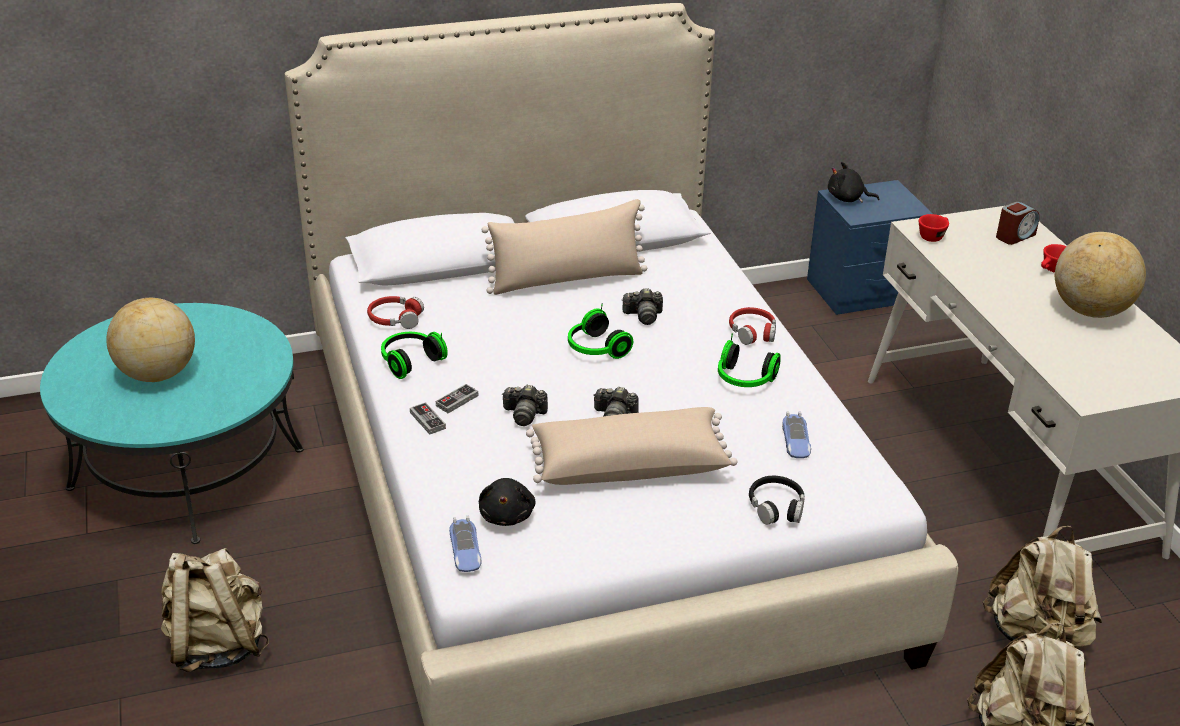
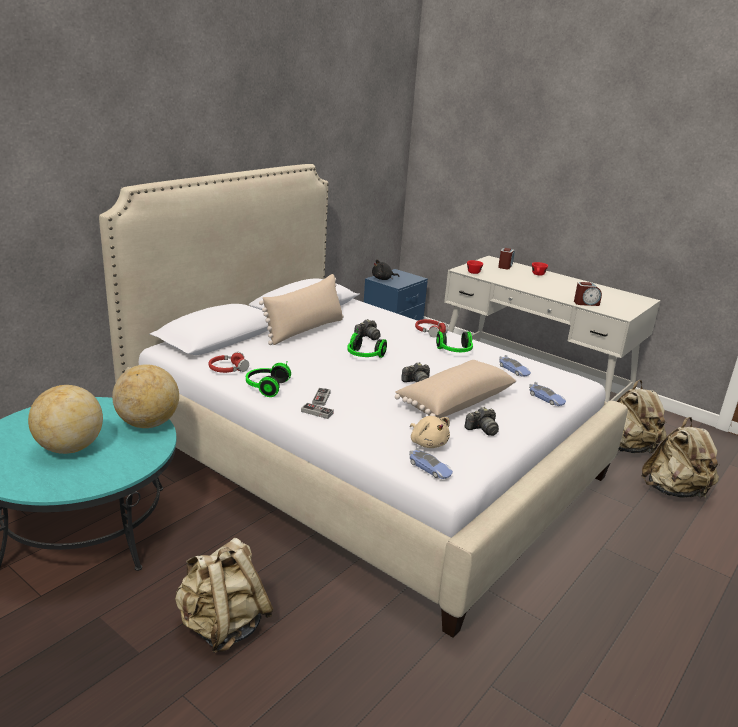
camera: 35 degrees left, 10 degrees down
black plush toy [479,478,535,526] -> beige plush toy [410,416,450,448]
camera [502,385,548,426] -> camera moved to [465,407,499,436]
black headphones [749,476,805,525] -> toy car [529,382,566,406]
globe [1055,232,1146,318] -> globe moved to [112,364,179,428]
none -> alarm clock [574,282,602,306]

